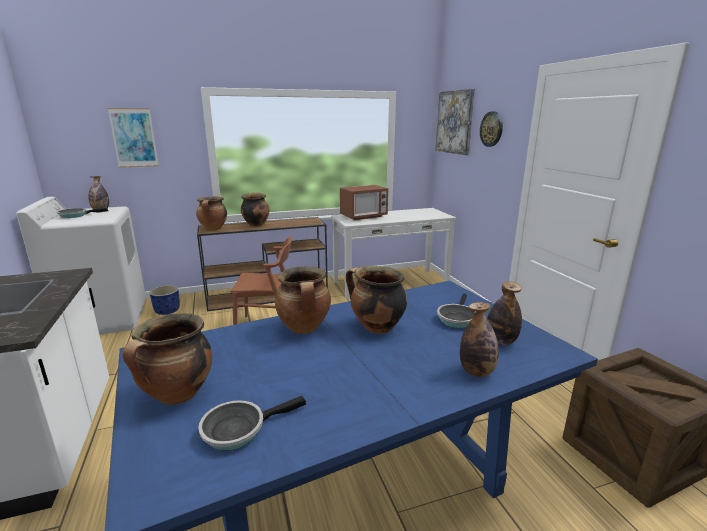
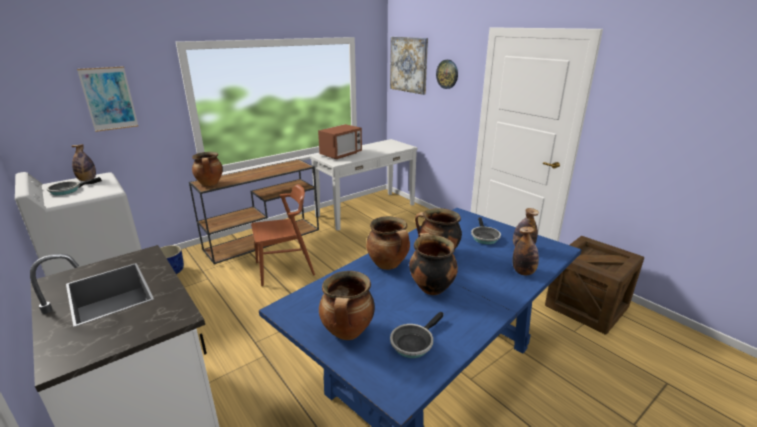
camera: 20 degrees left, 5 degrees up
cooking pot [241,192,270,227] -> cooking pot moved to [409,233,458,295]

